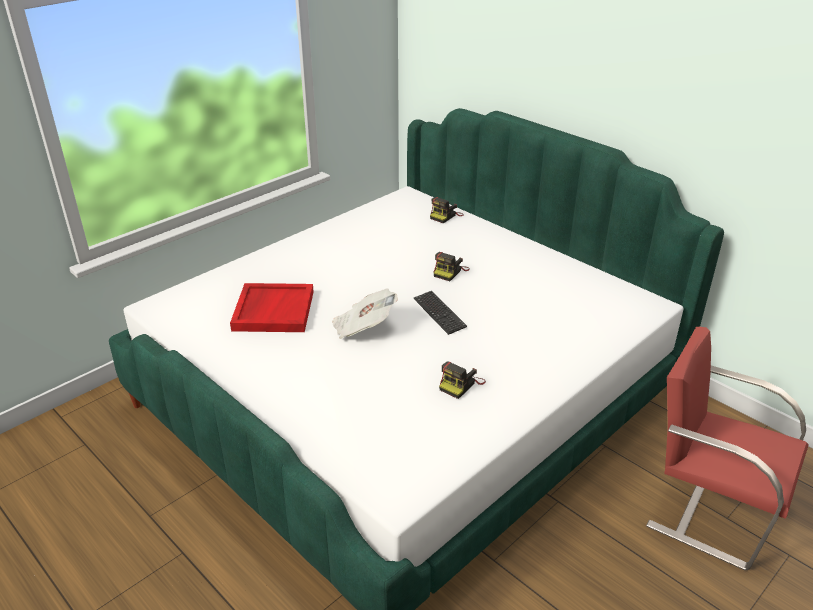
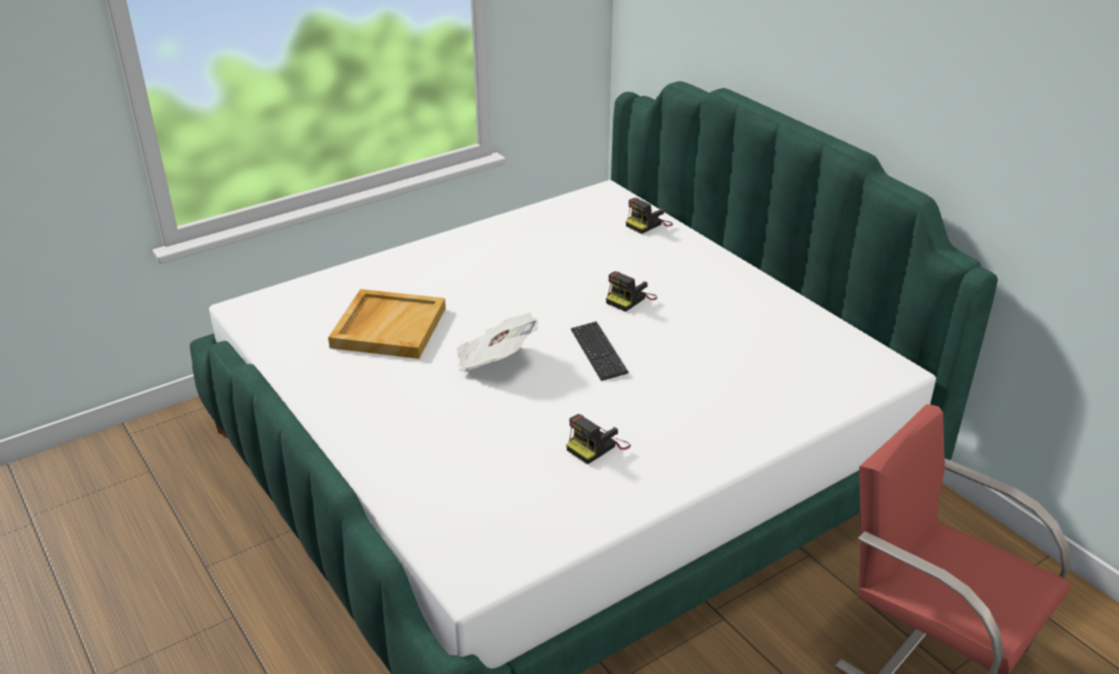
camera: 10 degrees right, 0 degrees up
red tray [230,283,314,332] -> beige tray [328,289,446,359]

